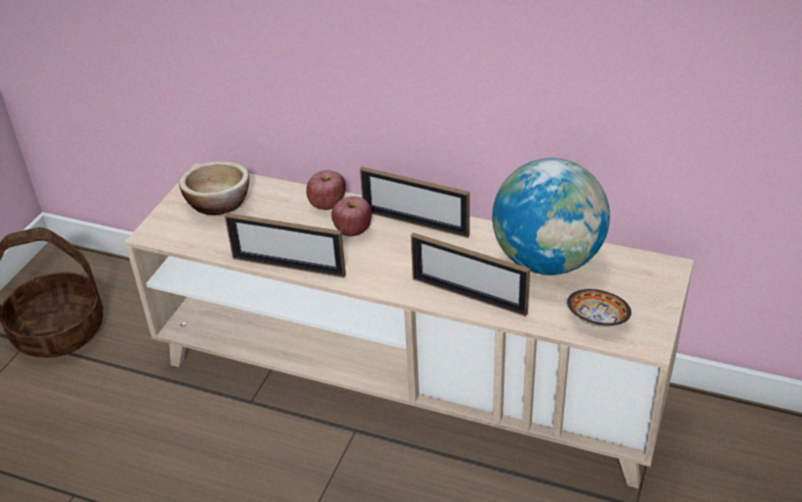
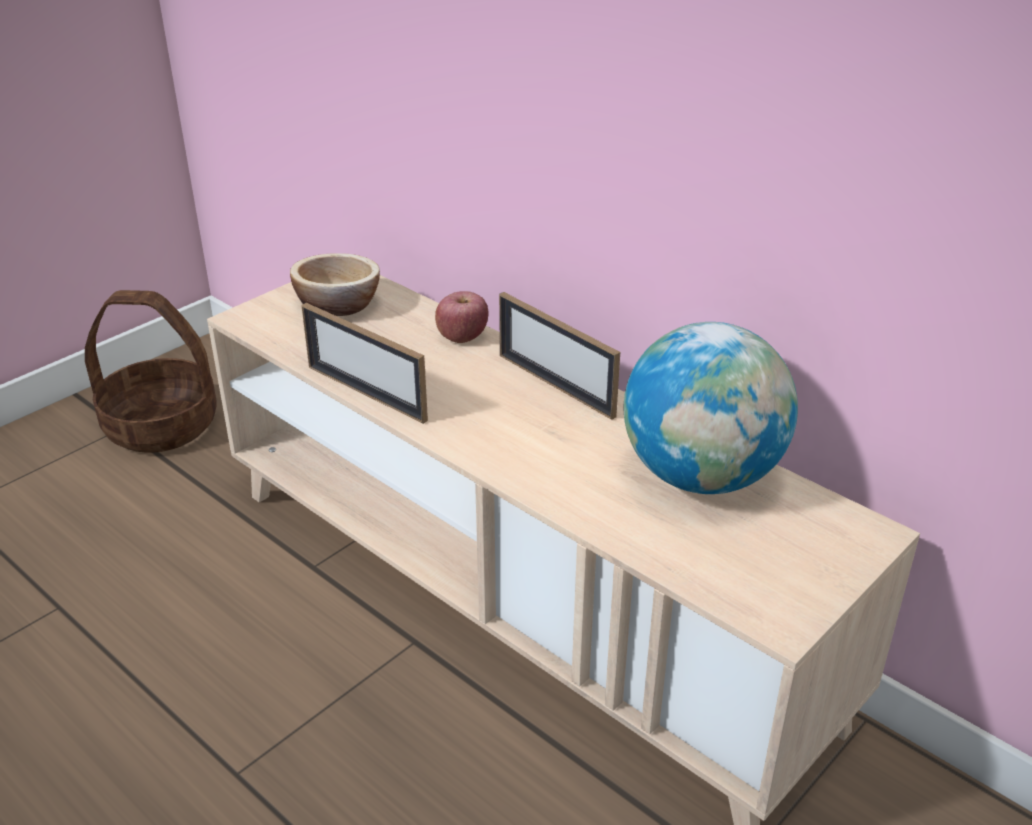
camera: 20 degrees right, 5 degrees down
apple [331,196,372,236] -> none
picture frame [411,233,530,317] -> none
bowl [567,289,631,327] -> none

